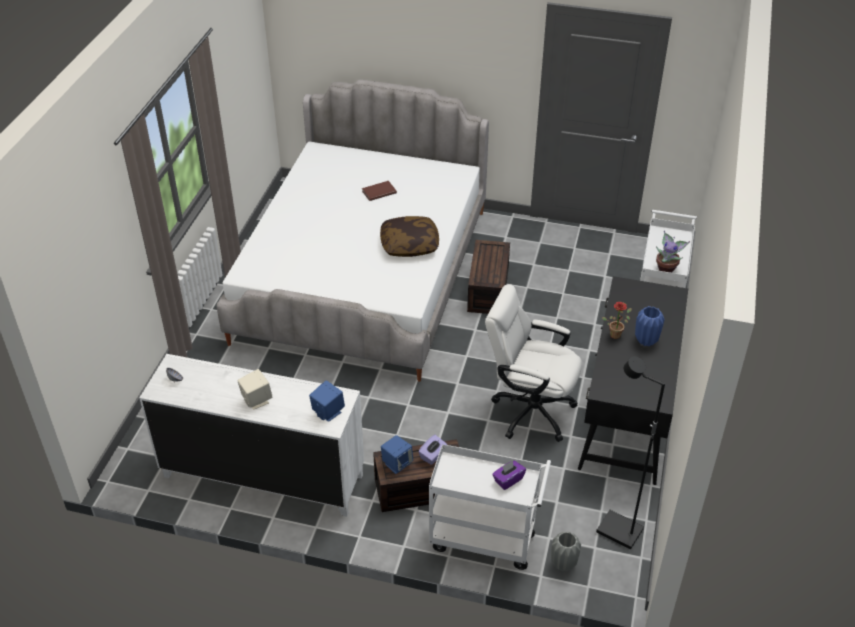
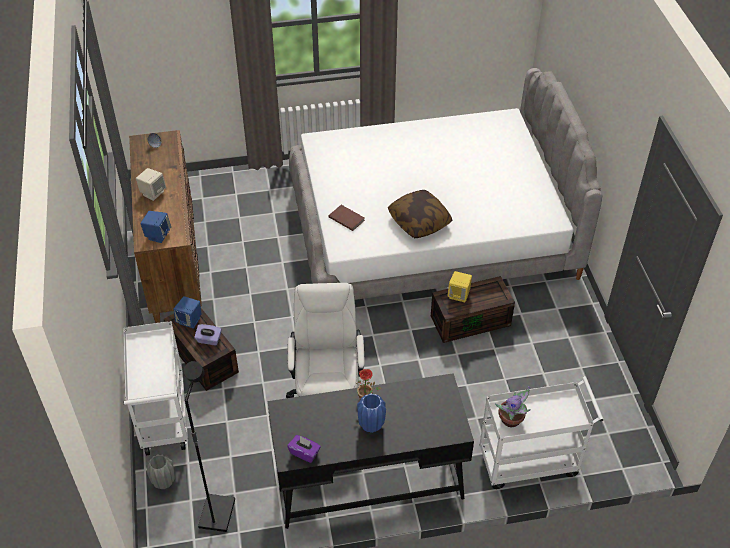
camera: 65 degrees right, 5 degrees up
white dresser [140,354,364,517] -> brown dresser [129,130,202,323]
brown book [362,181,397,201] -> brown book moved to [329,205,365,231]
purple tissue box [492,460,526,490] -> purple tissue box moved to [287,435,321,463]
none -> yellow speaker [448,271,472,302]

